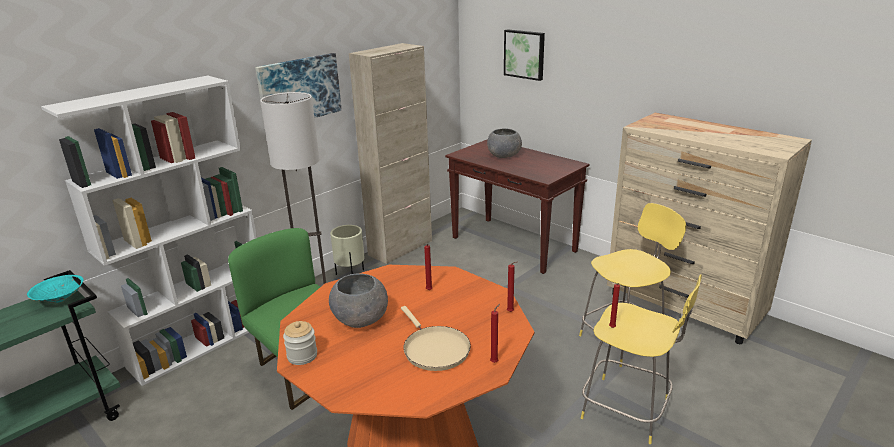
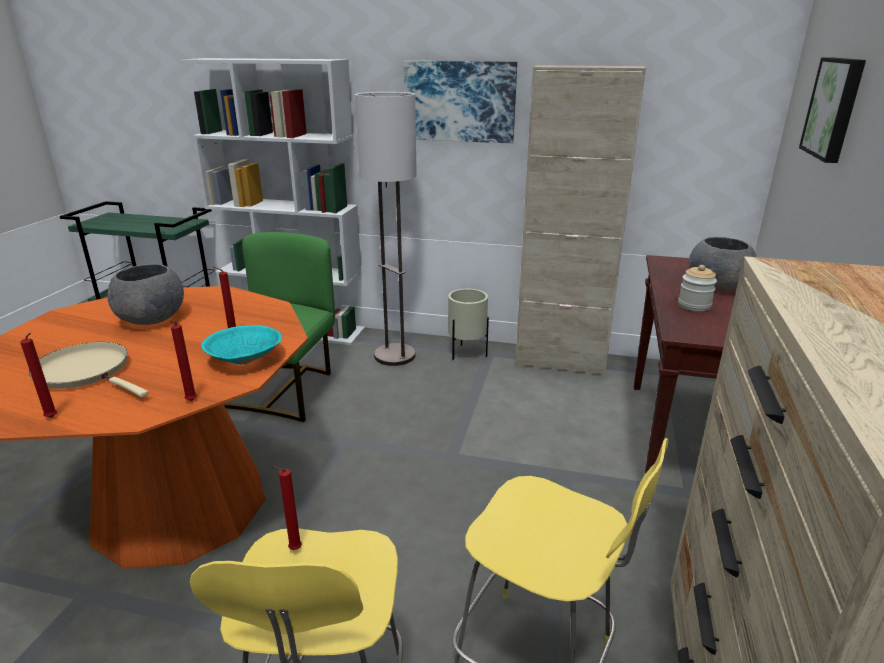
camera: 60 degrees right, 0 degrees up
turquoise bowl [27,275,83,303] -> turquoise bowl moved to [201,325,282,364]
jar [283,321,317,365] -> jar moved to [678,265,717,311]
beige frying pan [401,306,471,371] -> beige frying pan turned 90 degrees clockwise [29,342,149,397]

